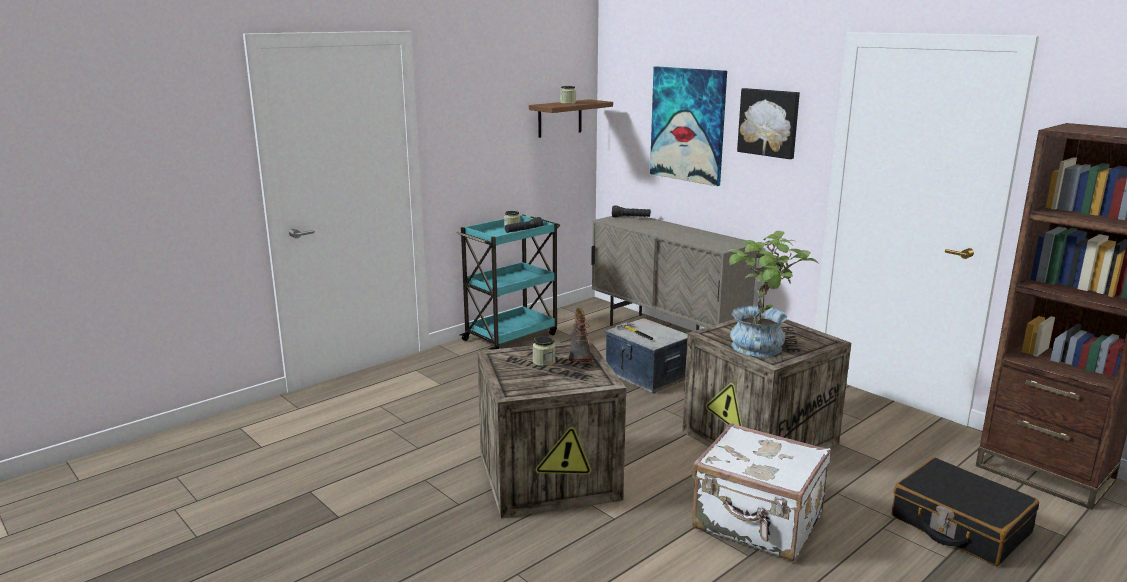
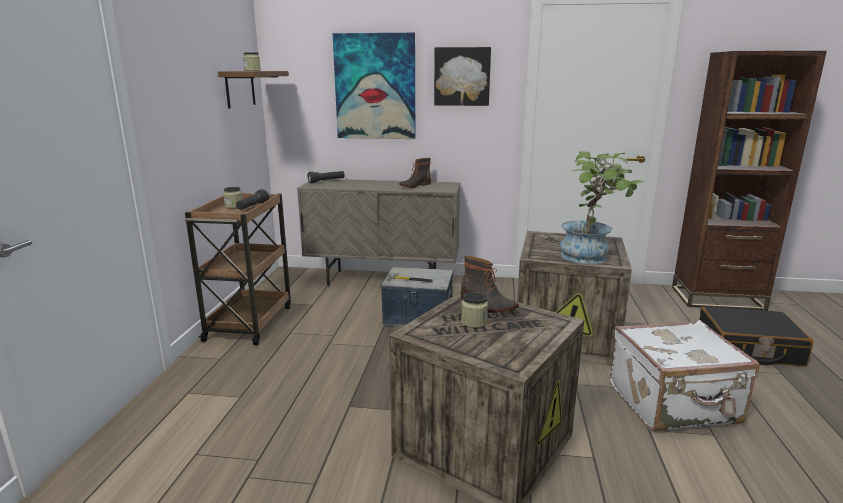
camera: 40 degrees left, 0 degrees up
turquoise cart [456,215,560,350] -> brown cart [184,193,291,345]
none -> boot [399,158,431,188]

